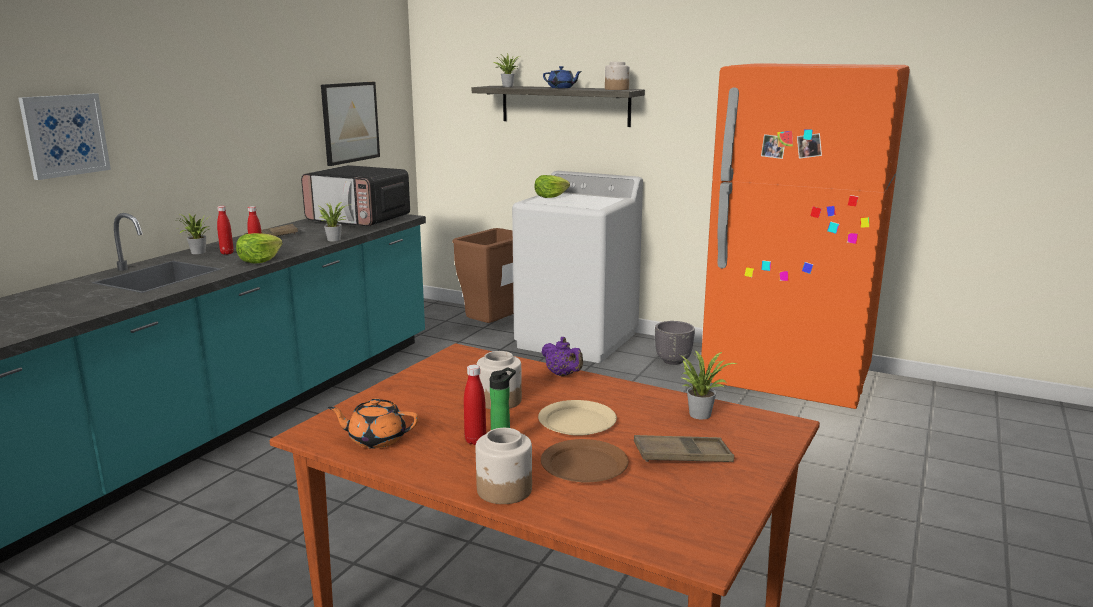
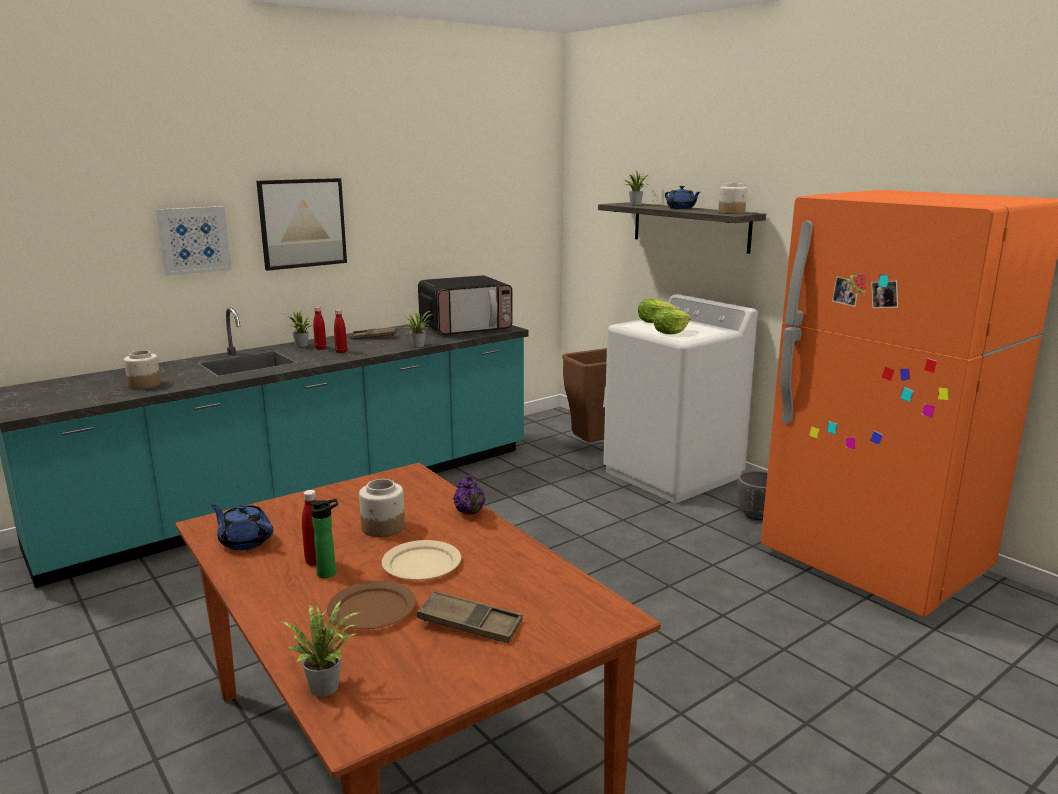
camera: 25 degrees right, 0 degrees up
lettuce [236,233,283,263] -> lettuce moved to [653,309,691,334]
microwave [301,165,410,226] -> microwave turned 75 degrees counterclockwise [418,275,513,335]
picture [321,82,380,166] -> picture moved to [256,178,347,271]
orange teapot [328,398,419,449] -> blue teapot [211,504,273,550]
jar [476,428,532,504] -> jar moved to [124,350,161,389]
potted plant [680,350,738,419] -> potted plant moved to [281,599,360,697]

